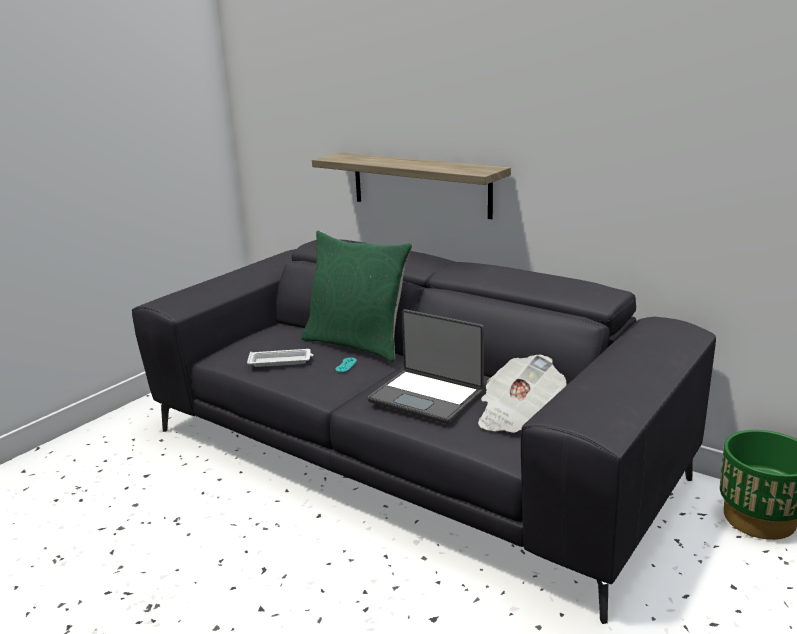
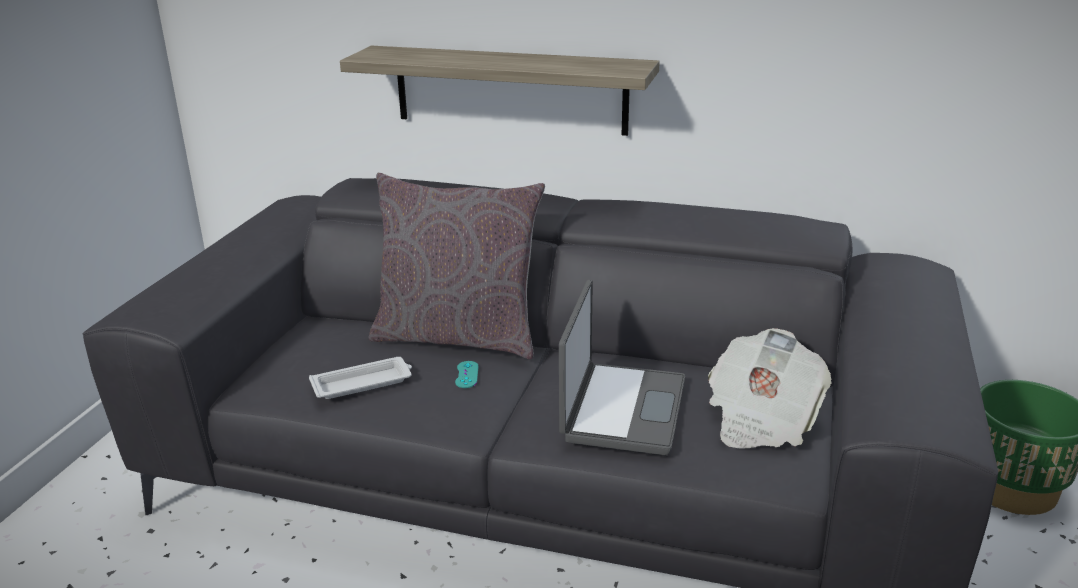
camera: 20 degrees left, 5 degrees up
green pillow [301,231,413,362] -> grey pillow [368,173,545,360]
laptop [368,309,484,424] -> laptop turned 90 degrees counterclockwise [559,280,685,455]

